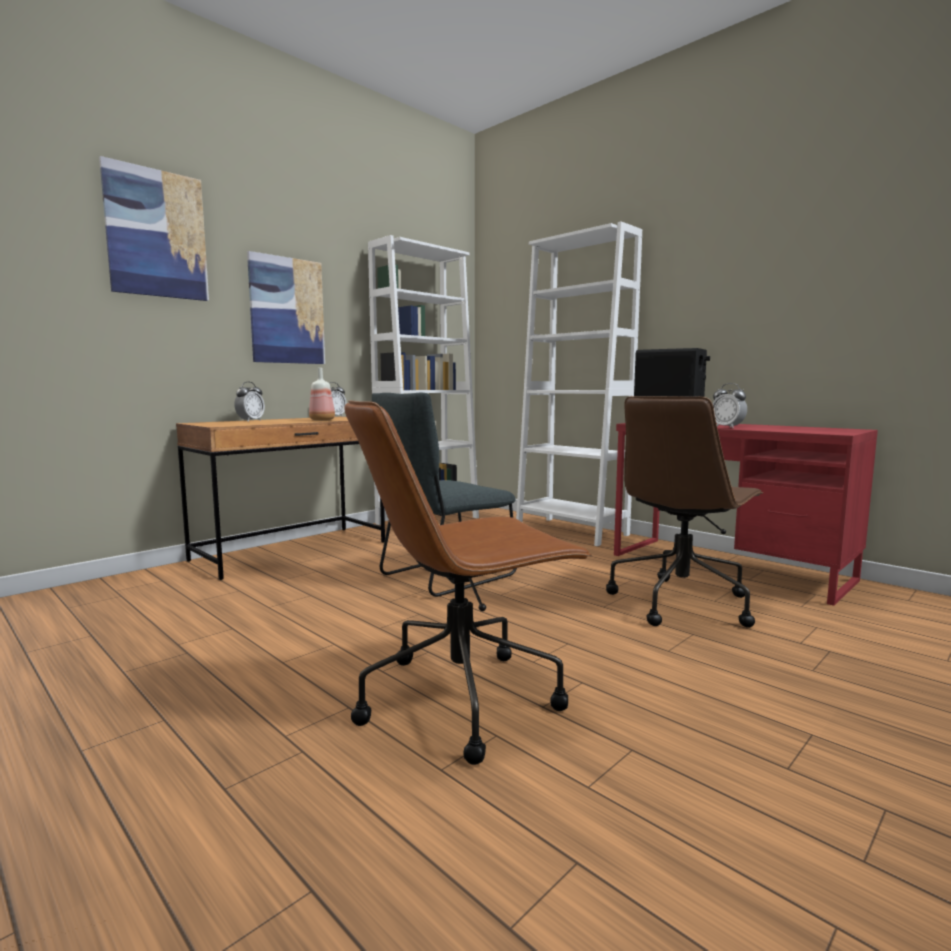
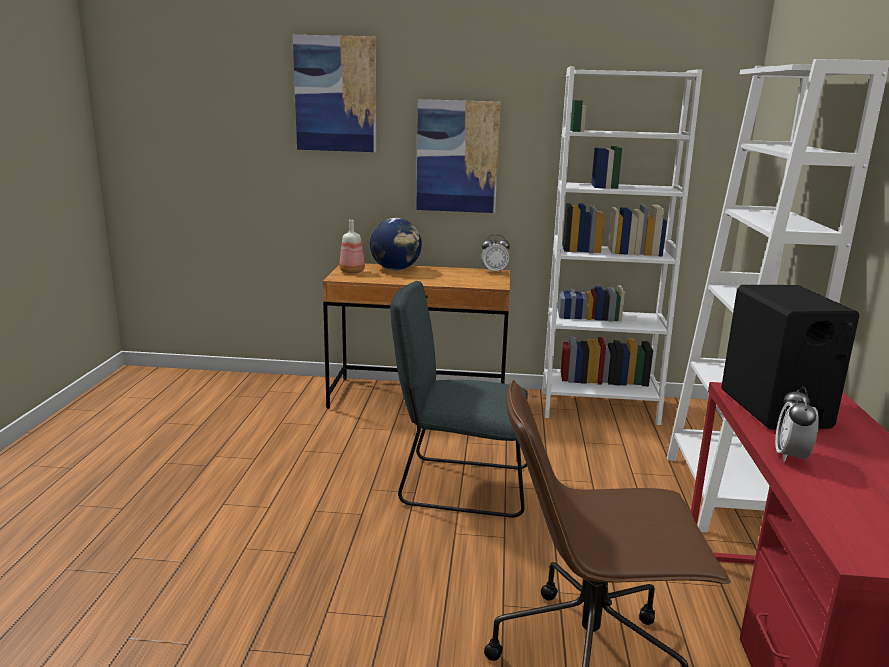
camera: 50 degrees right, 10 degrees up
alarm clock [234,382,265,422] -> globe [370,218,422,270]
bottle [309,368,335,421] -> bottle moved to [339,220,365,273]
brown office chair [344,400,592,765] -> none

